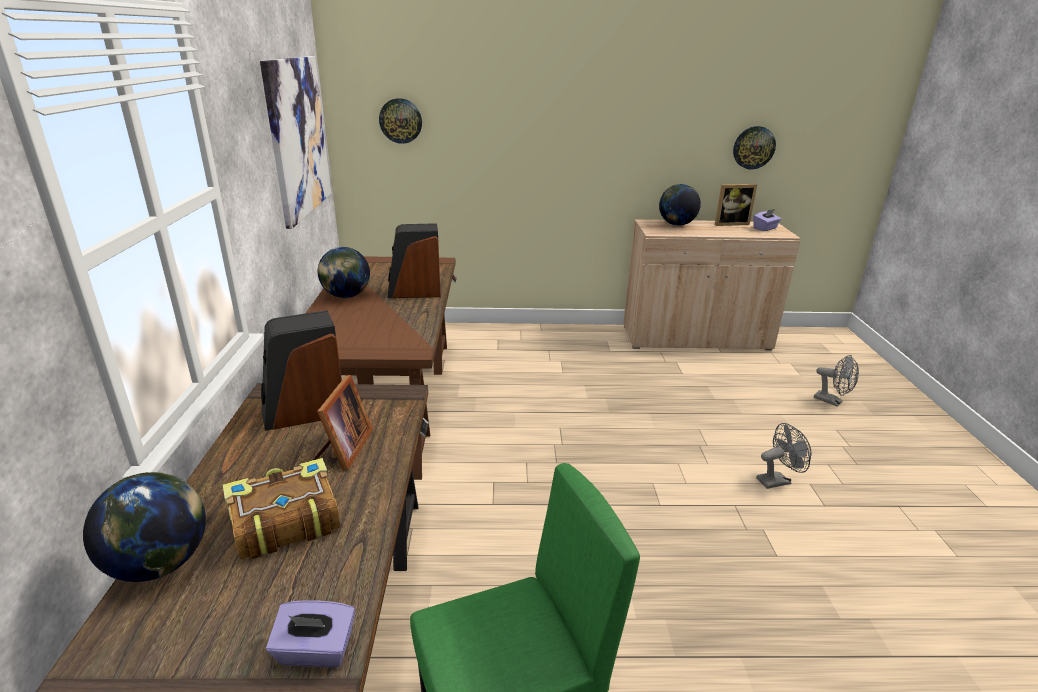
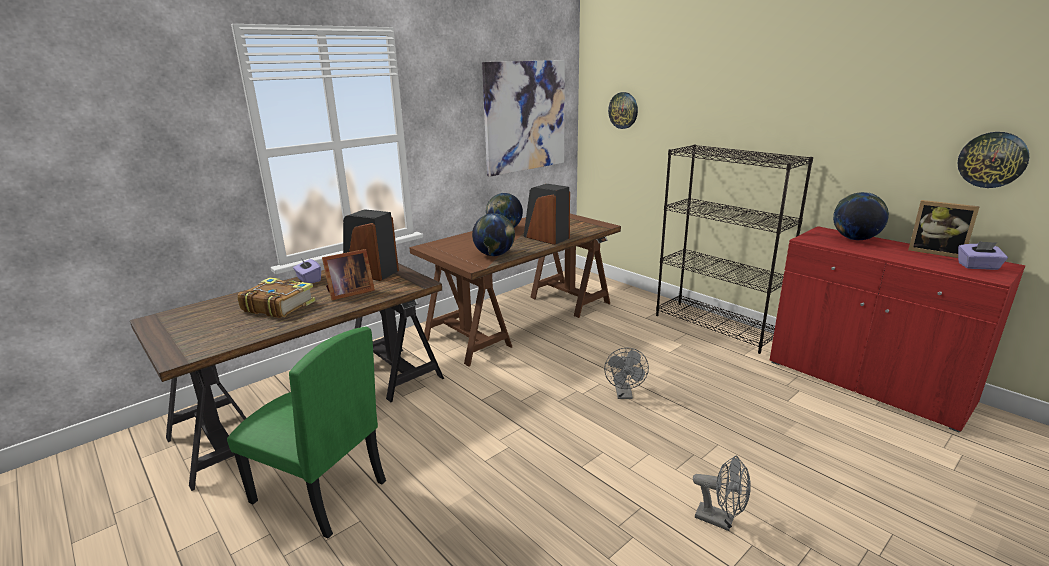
camera: 50 degrees right, 5 degrees down
globe [83,472,206,582] -> globe moved to [472,213,515,256]
purple tissue box [266,600,355,668] -> purple tissue box moved to [293,257,321,283]
beige cabinet [623,219,801,350] -> red cabinet [770,226,1026,433]
grey fan [814,355,859,407] -> grey fan moved to [604,347,649,399]
none -> black bookcase [656,144,813,354]

